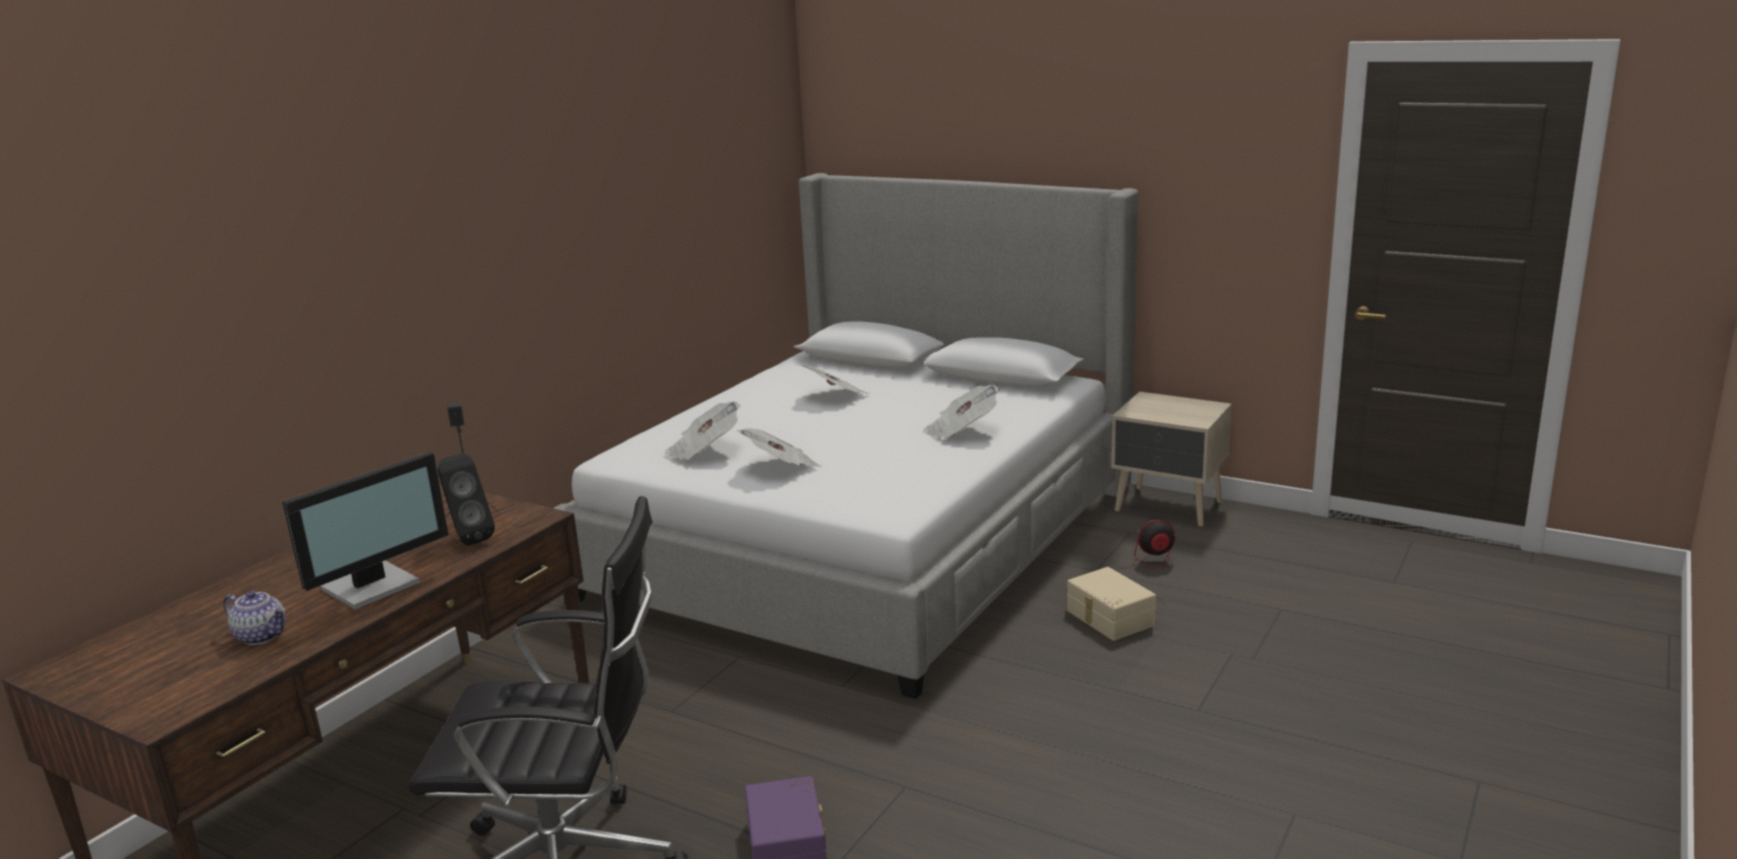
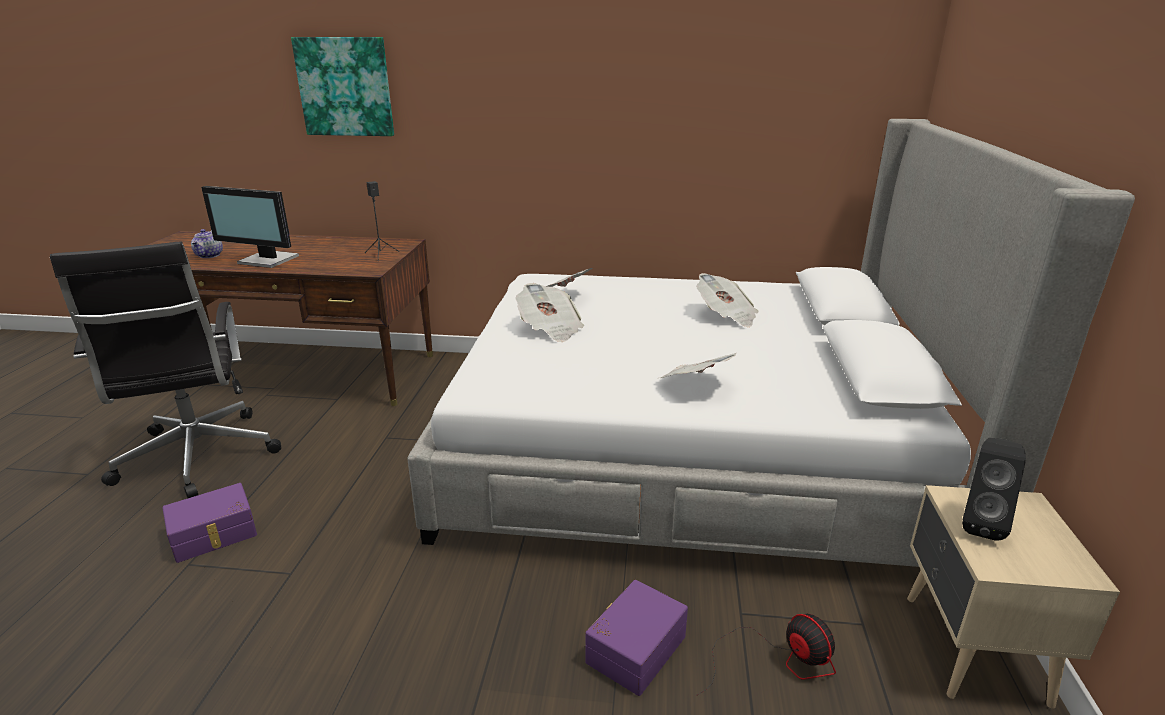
camera: 65 degrees right, 5 degrees up
black speaker [438,453,495,546] -> black speaker moved to [962,438,1026,541]
beige storage box [1067,567,1156,641] -> purple storage box [585,580,688,696]
none -> picture [291,37,394,136]

